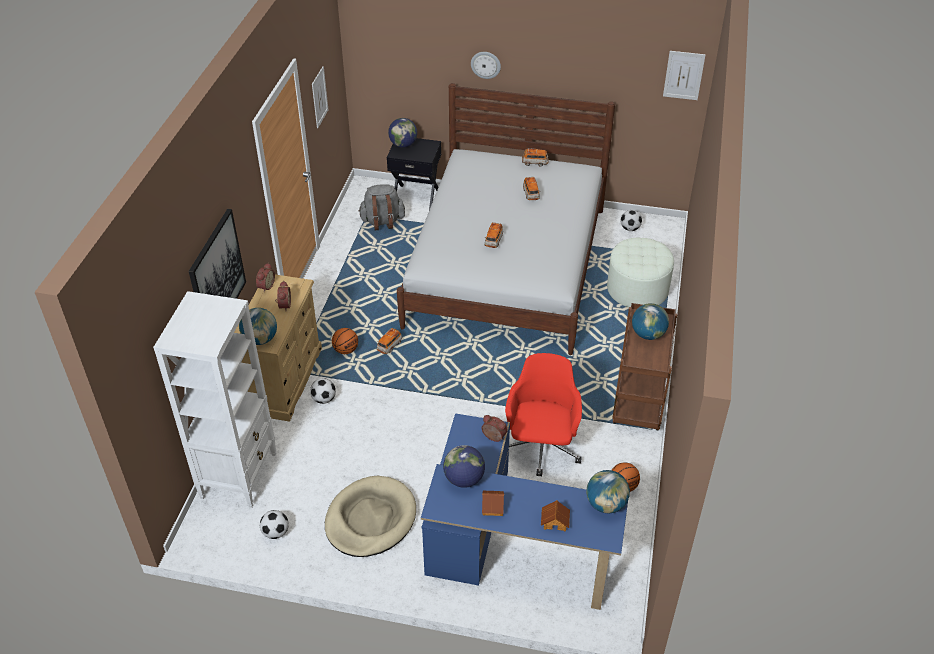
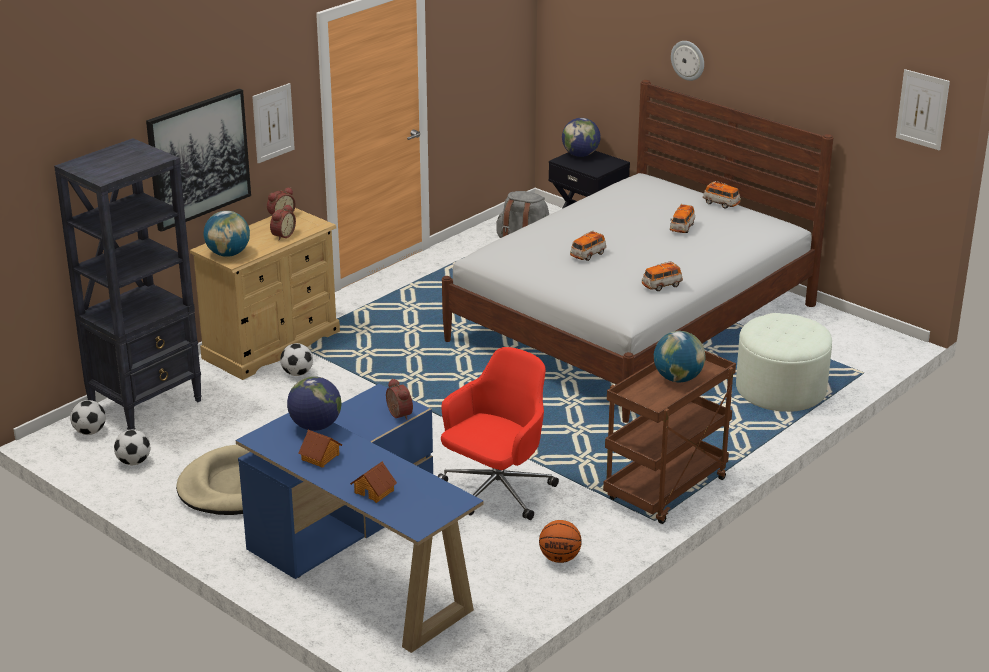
camera: 30 degrees right, 15 degrees down
white bookcase [153,291,277,508] -> black bookcase [54,138,202,430]
picture [312,66,328,128] -> picture moved to [252,83,295,163]
basketball [332,328,358,354] -> none
toy car [377,328,402,354] -> toy car moved to [642,261,683,291]
globe [587,470,630,514] -> none
football [621,210,642,231] -> football moved to [70,400,106,435]

